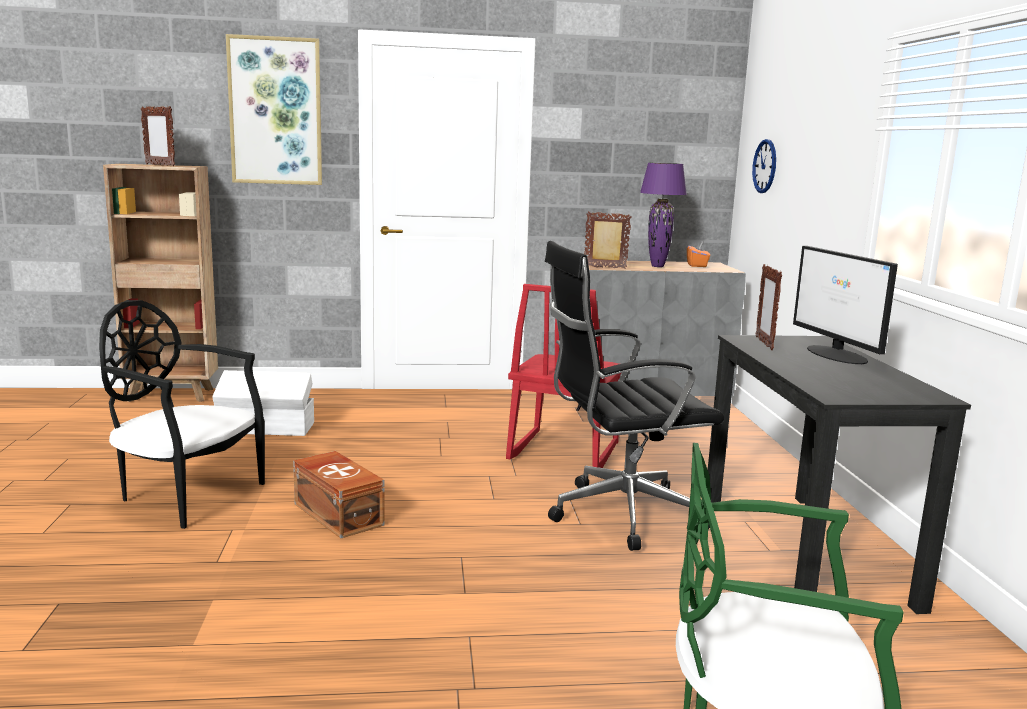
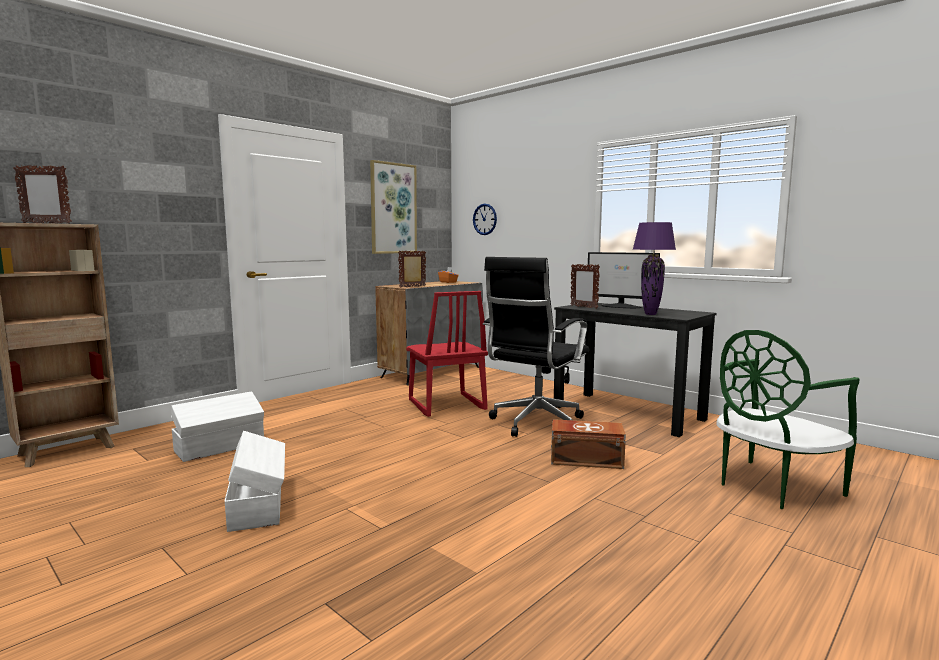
camera: 40 degrees left, 5 degrees down
black chair [99,300,265,529] -> white storage box [225,431,285,532]
picture [226,34,322,185] -> picture moved to [370,160,417,254]
brown storage box [293,451,385,538] -> brown storage box moved to [551,419,626,469]
purple table lamp [640,163,687,267] -> purple table lamp moved to [633,222,676,315]

